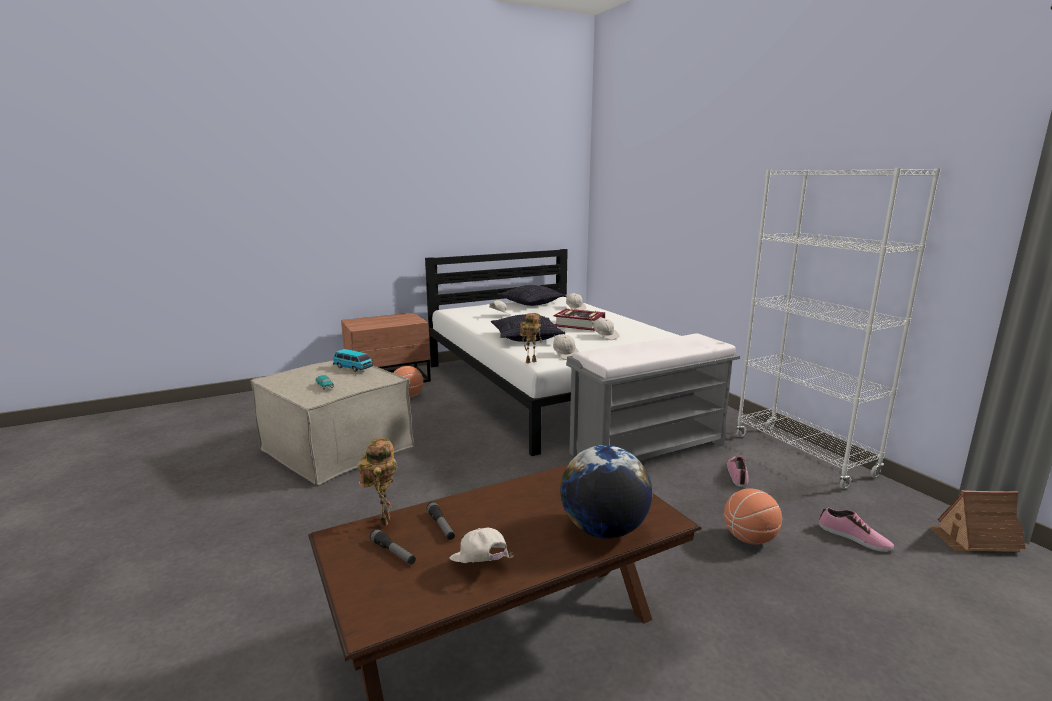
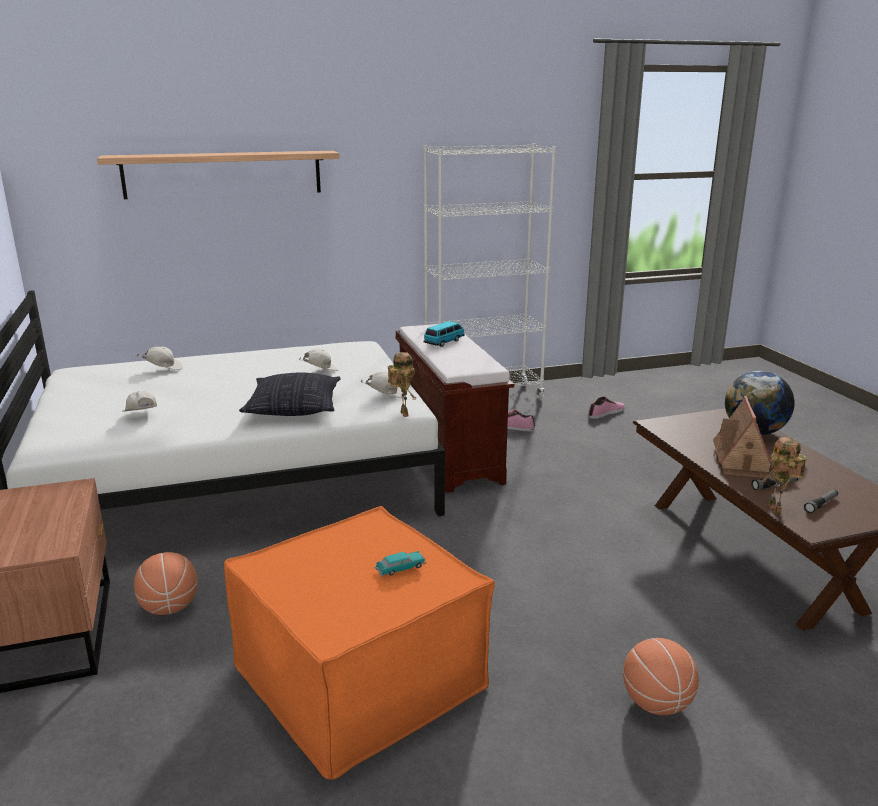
camera: 80 degrees left, 5 degrees up
beige ottoman [250,360,414,485] -> orange ottoman [224,506,495,779]
toy car [333,349,373,372] -> toy car moved to [423,321,465,347]
toy robot [358,438,397,527] -> toy robot turned 105 degrees counterclockwise [761,437,807,514]
white cap [449,528,514,563] -> none
pillow [497,285,565,306] -> none
book [554,309,605,331] -> none
grey bench [566,333,740,461] -> brown bench [396,324,514,493]
basketball [724,488,782,545] -> basketball moved to [623,638,699,715]
toy house [928,490,1026,552] -> toy house moved to [713,396,772,478]
none -> shelf [97,151,340,199]

